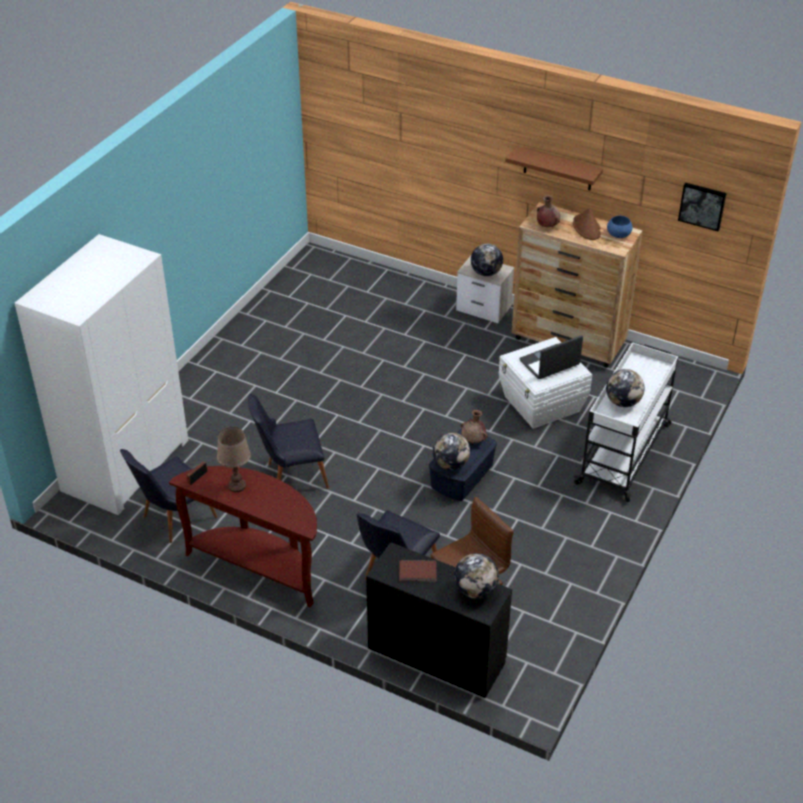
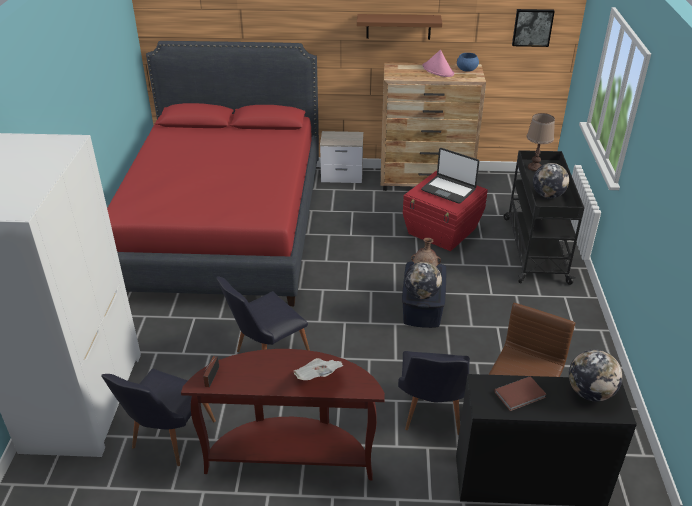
camera: 25 degrees left, 5 degrees down
brown table lamp [217,427,251,492] -> brown table lamp moved to [527,113,555,171]
globe [471,243,503,276] -> none
white storage box [499,337,592,429] -> red storage box [403,171,488,251]
laptop [519,335,583,379] -> laptop turned 90 degrees counterclockwise [421,148,479,204]
brown vase [537,195,560,227] -> none
brown hat [573,207,601,240] -> pink hat [422,50,454,77]
white cart [573,342,678,502] -> black cart [504,150,584,285]
none -> red bed [107,41,319,306]
none -> newspaper [294,358,343,380]

